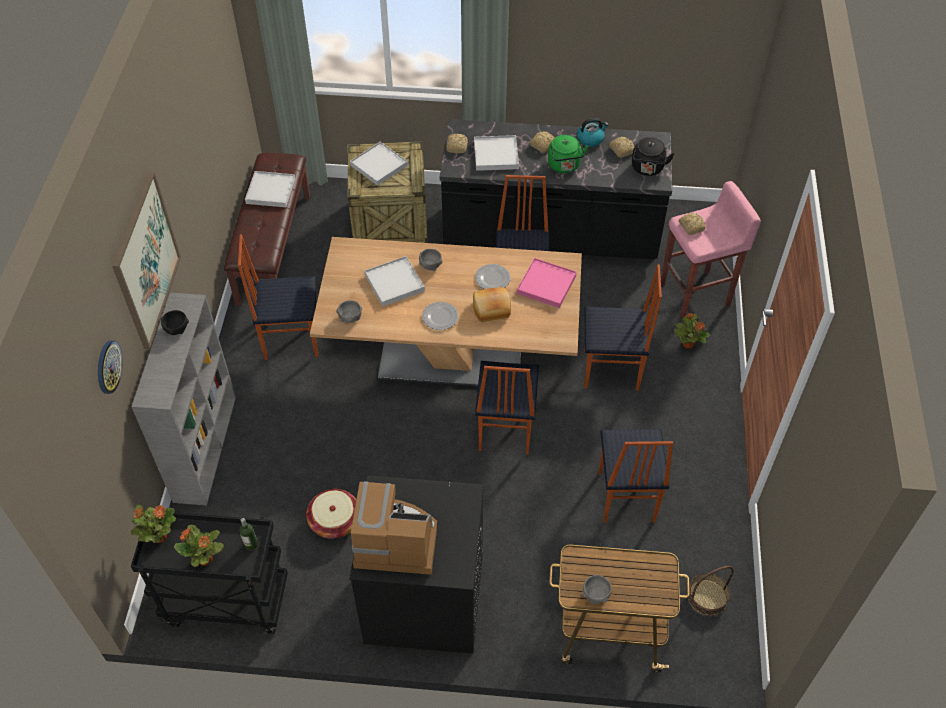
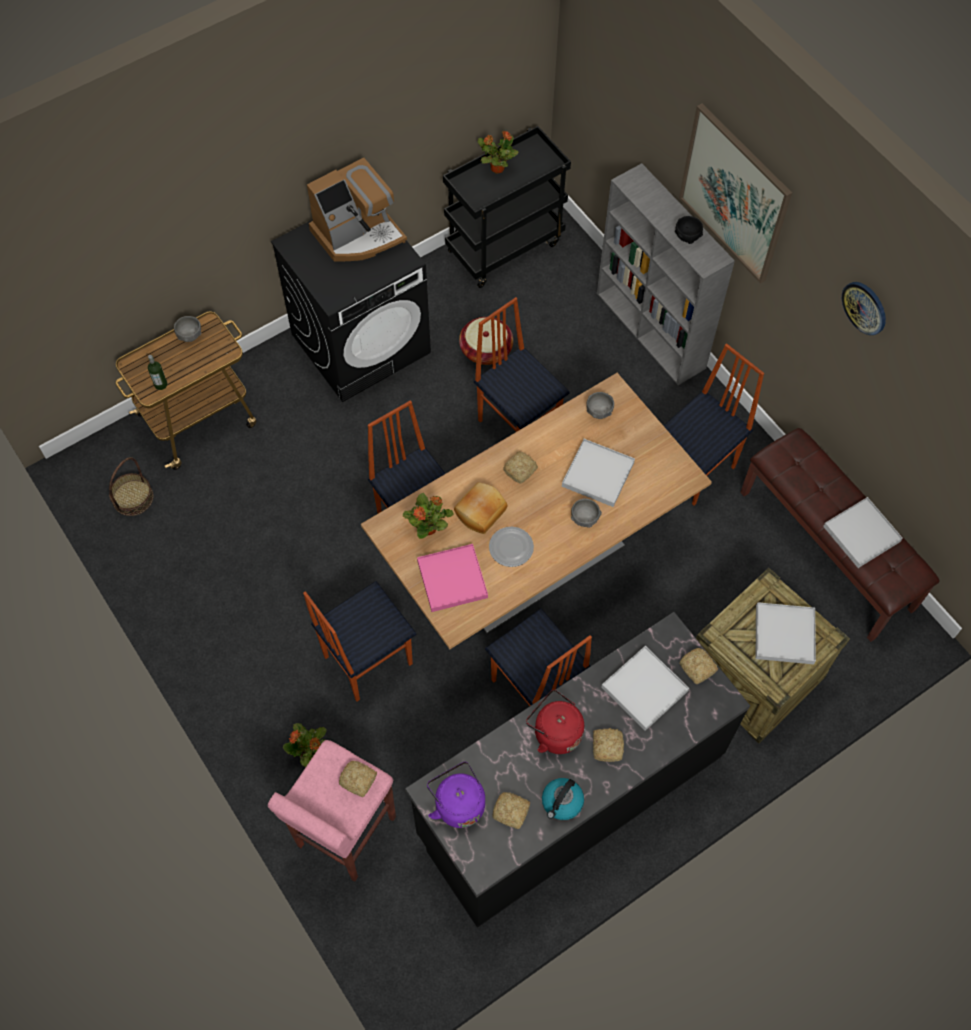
camera: 140 degrees right, 10 degrees up
wall clock [98,340,122,394] -> wall clock moved to [842,282,886,335]
potted plant [131,505,176,543] -> potted plant moved to [403,493,454,539]
bottle [239,518,258,550] -> bottle moved to [148,355,167,390]
plate [422,302,459,330] -> bread [503,452,538,484]
green kettle [548,135,589,173] -> red kettle [526,689,584,754]
chair [599,429,673,523] -> chair moved to [474,297,570,432]
black kettle [632,137,674,176] -> purple kettle [427,762,485,828]

